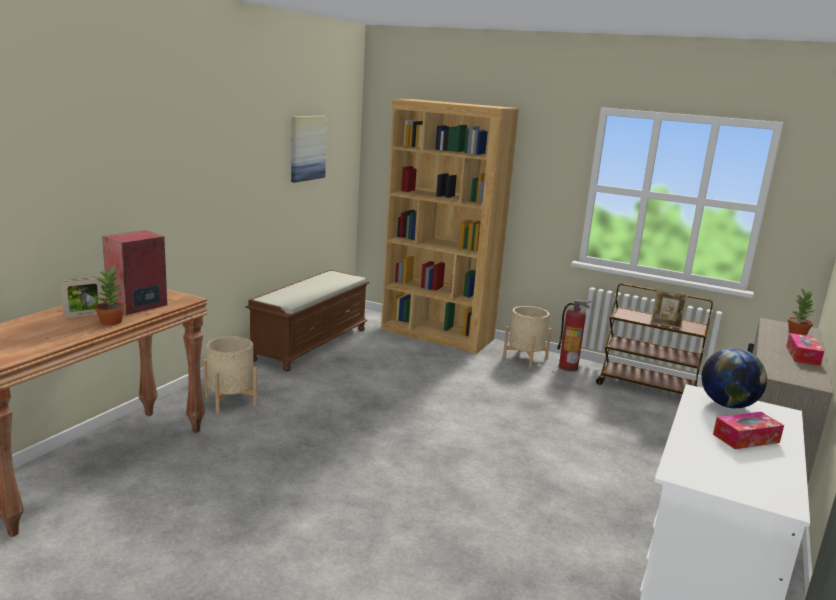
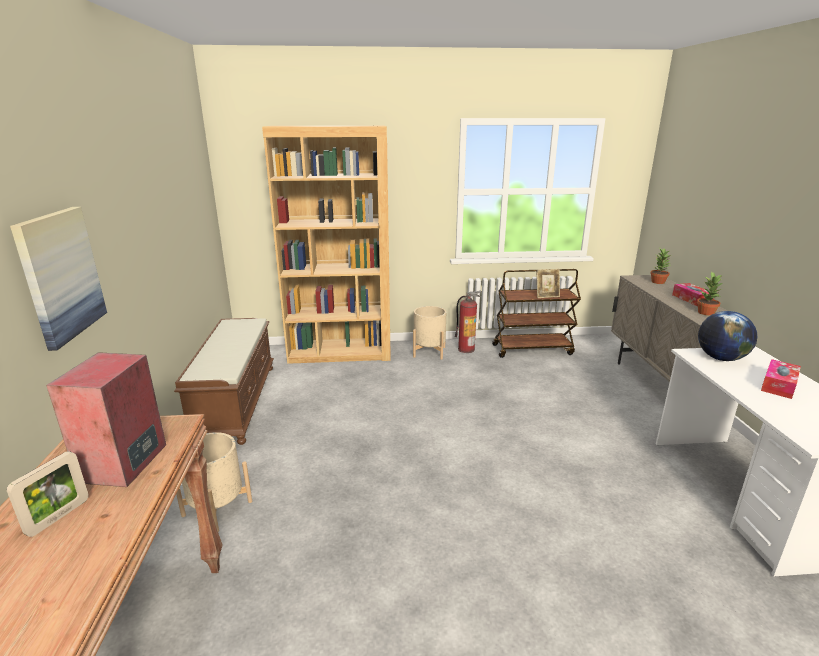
camera: 30 degrees left, 5 degrees up
potted plant [95,266,126,325] -> potted plant moved to [697,272,723,316]
picture [291,116,327,183] -> picture moved to [10,207,107,351]

